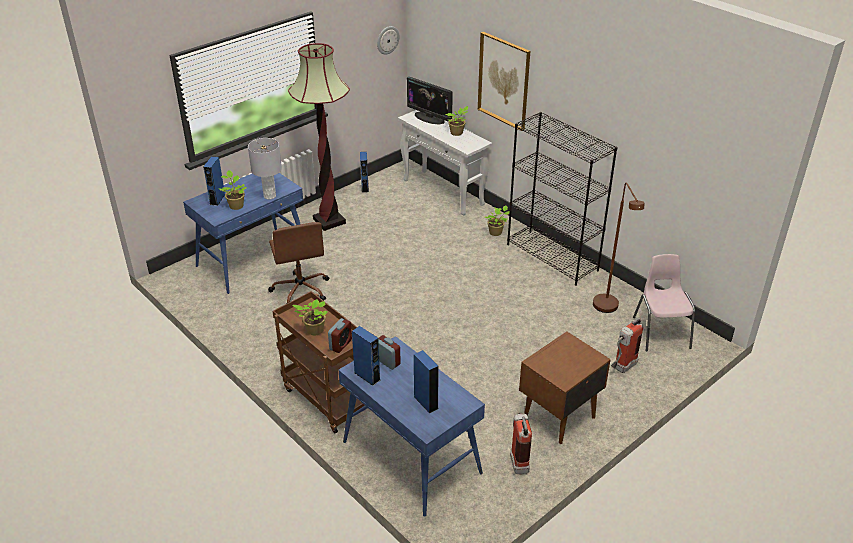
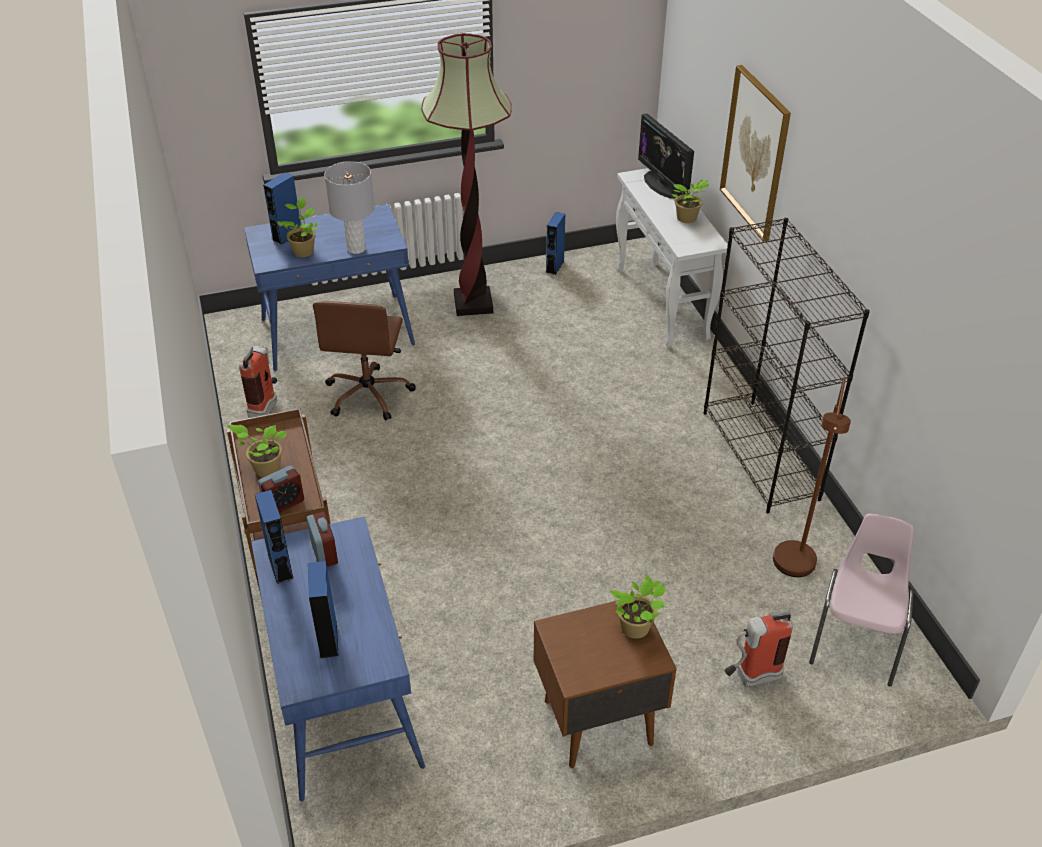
camera: 25 degrees right, 5 degrees up
wall clock [377,26,399,54] -> none
potted plant [485,205,509,236] -> potted plant moved to [610,575,665,639]
fire extinguisher [510,413,532,474] -> fire extinguisher moved to [239,346,277,418]

